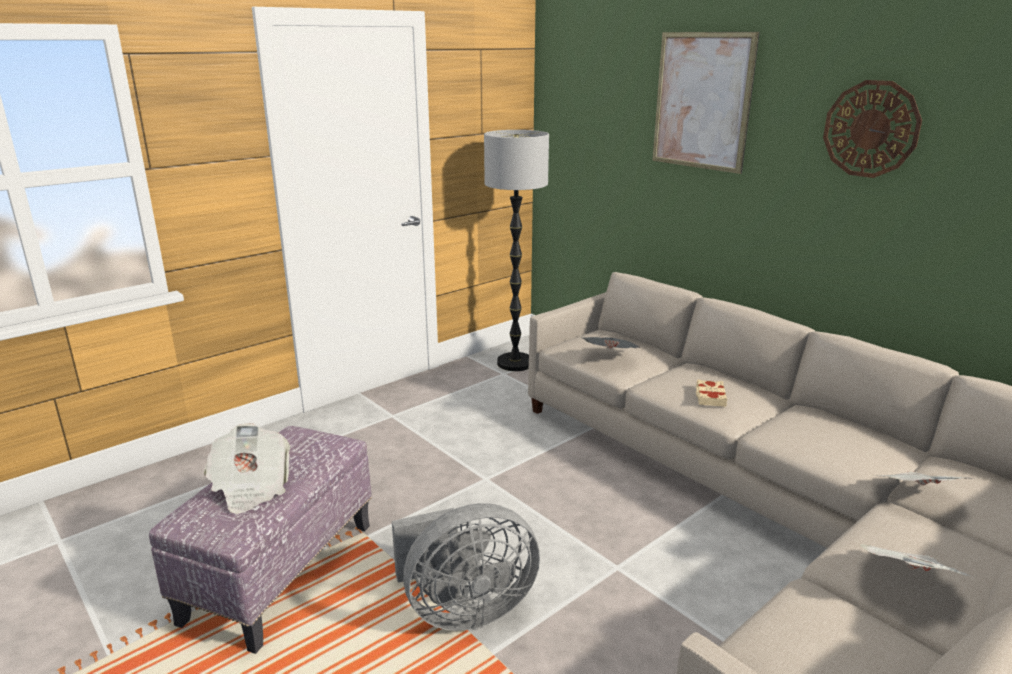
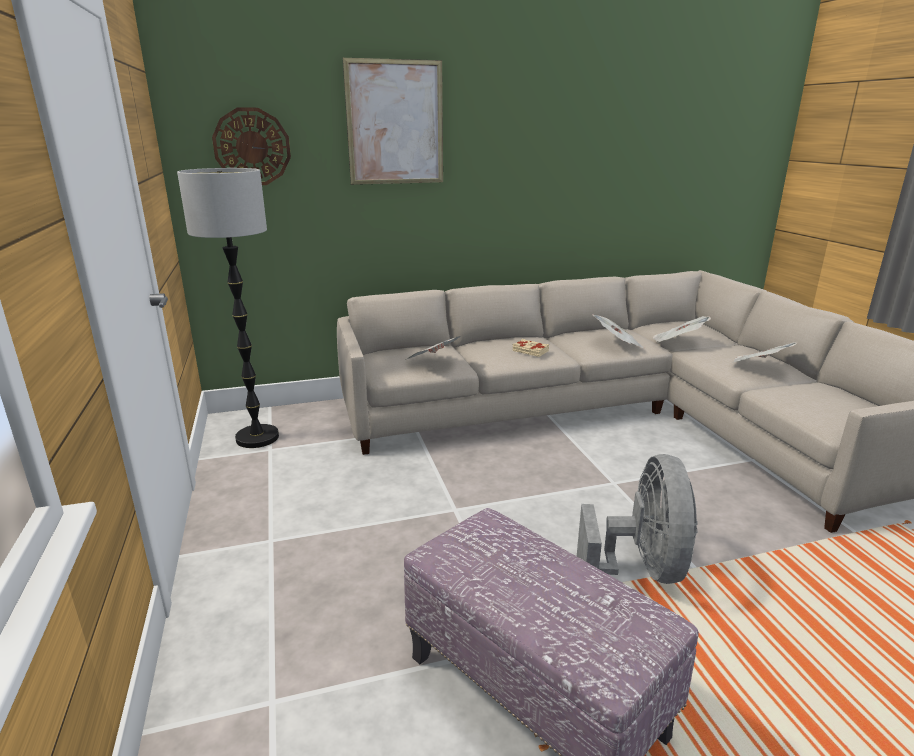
camera: 65 degrees left, 0 degrees up
newspaper [204,423,290,514] -> newspaper moved to [593,315,644,348]
wall clock [823,80,922,178] -> wall clock moved to [212,108,291,185]

